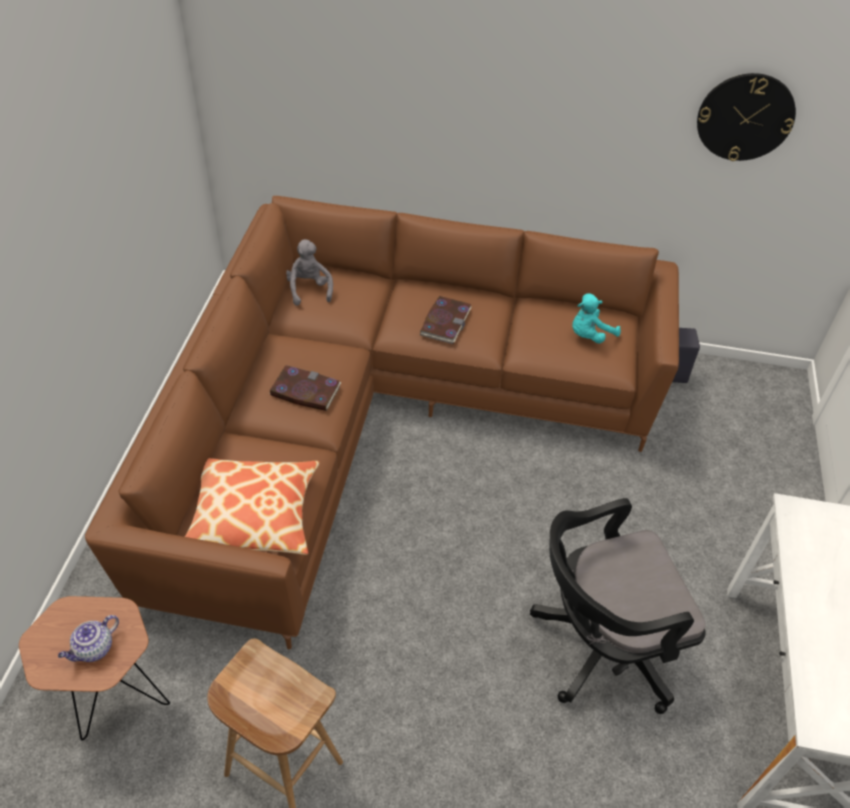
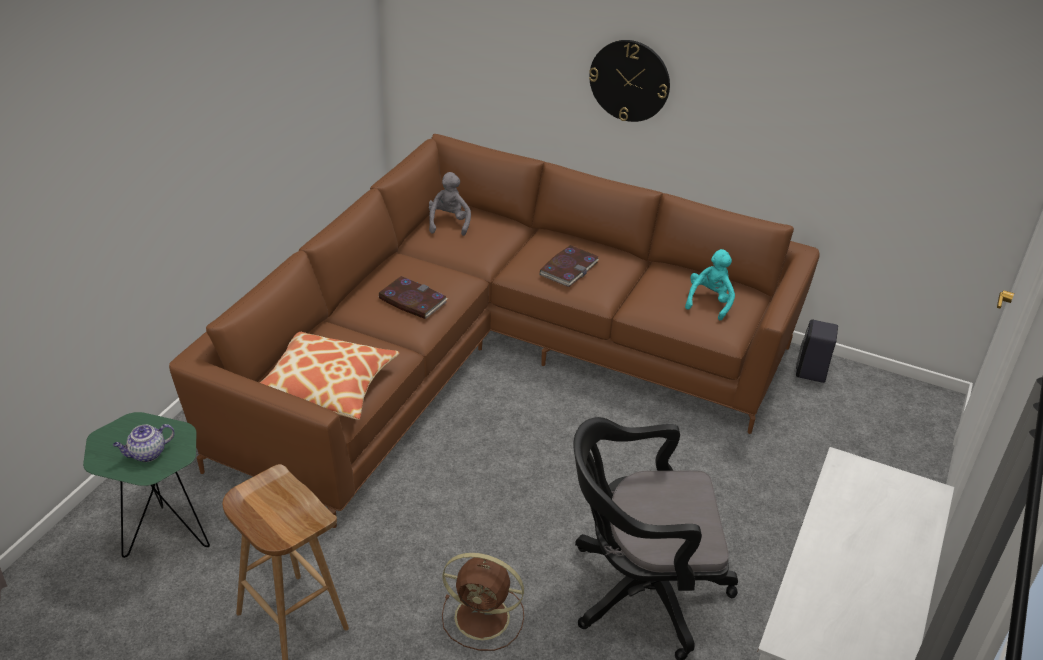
camera: 15 degrees right, 10 degrees down
brown side table [19,596,170,741] -> green side table [83,412,210,558]
turquoise plush toy [572,293,621,344] -> turquoise plush toy turned 135 degrees clockwise [685,249,735,320]
wall clock [697,73,796,161] -> wall clock moved to [589,40,670,122]
none -> brown fan [442,553,524,651]

